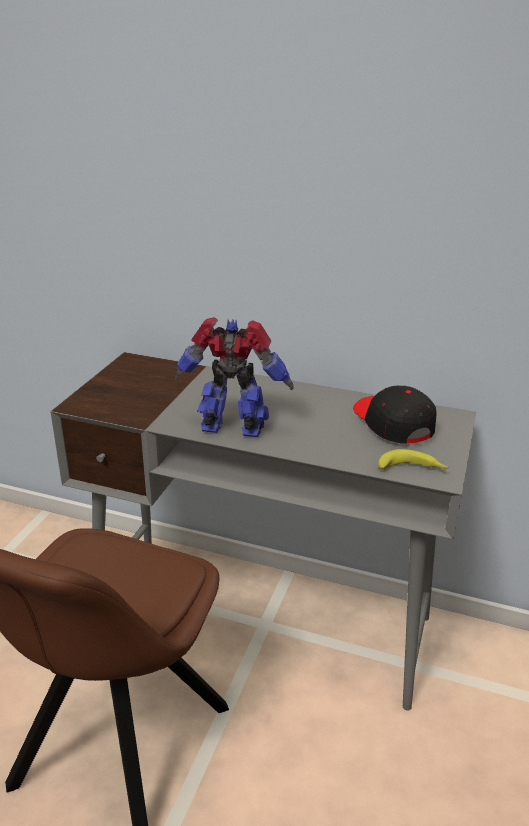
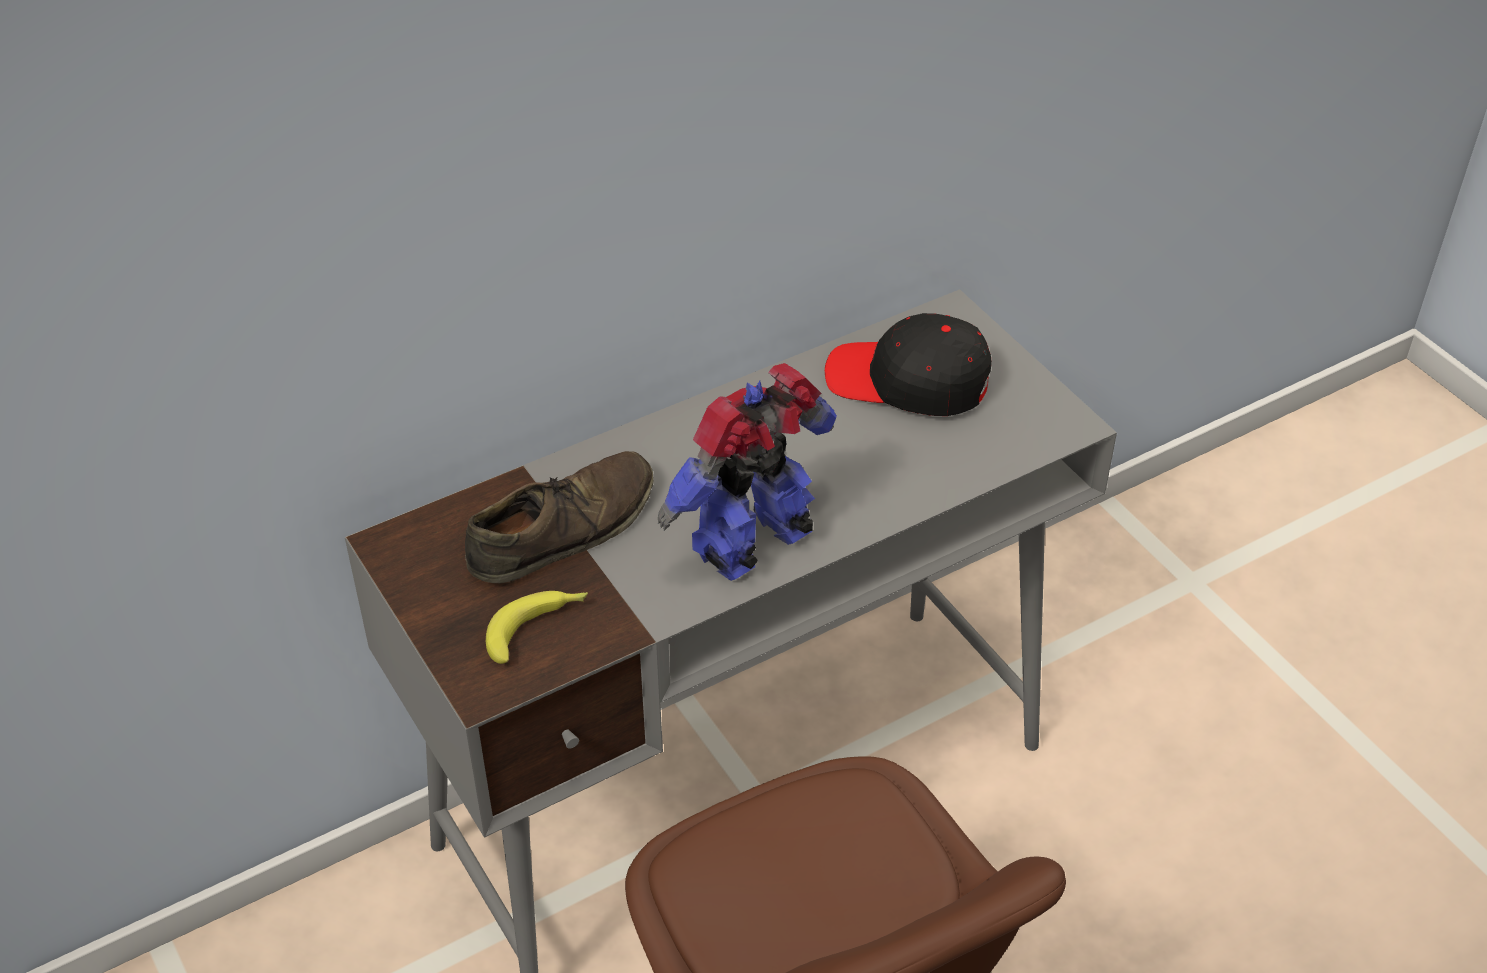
camera: 50 degrees left, 15 degrees up
banana [378,449,449,470] -> banana moved to [486,591,588,664]
none -> brown shoe [465,451,654,584]

